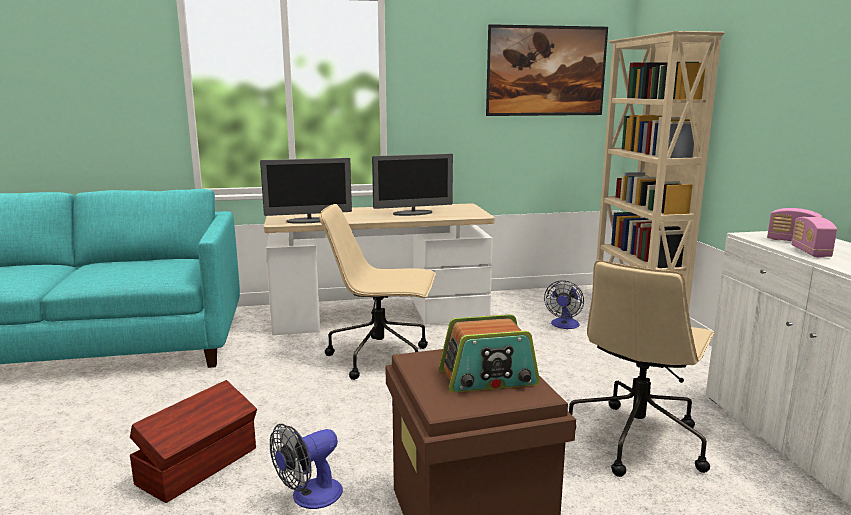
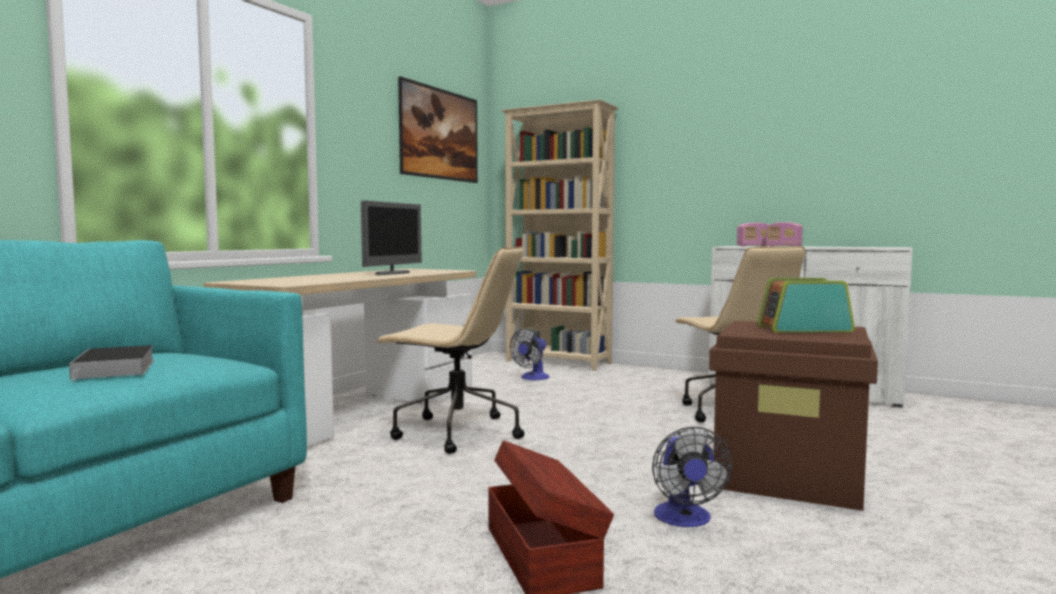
camera: 50 degrees left, 10 degrees down
monitor [260,158,352,224] -> none
beige office chair [319,204,436,380] -> beige office chair turned 120 degrees counterclockwise [376,247,525,454]
radio [439,314,540,393] -> radio turned 120 degrees counterclockwise [757,278,855,332]
fan [544,281,584,329] -> fan turned 60 degrees clockwise [510,329,550,380]
none -> book [69,345,154,382]

